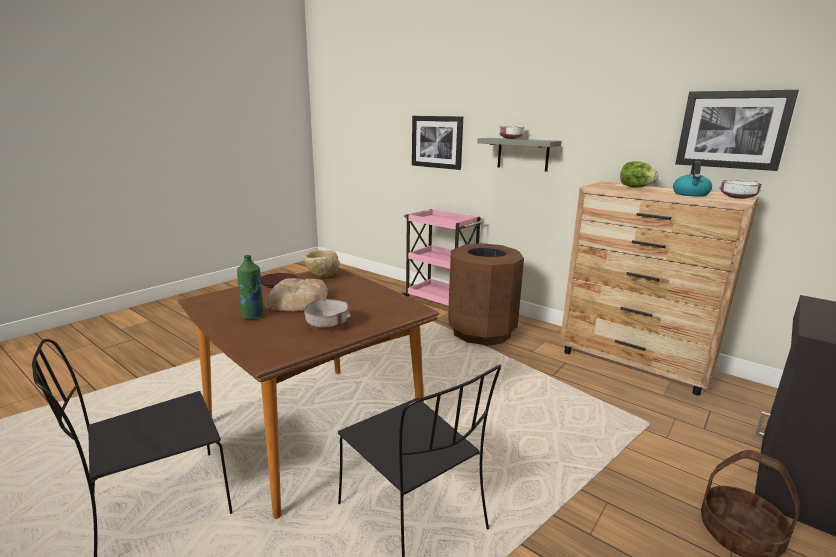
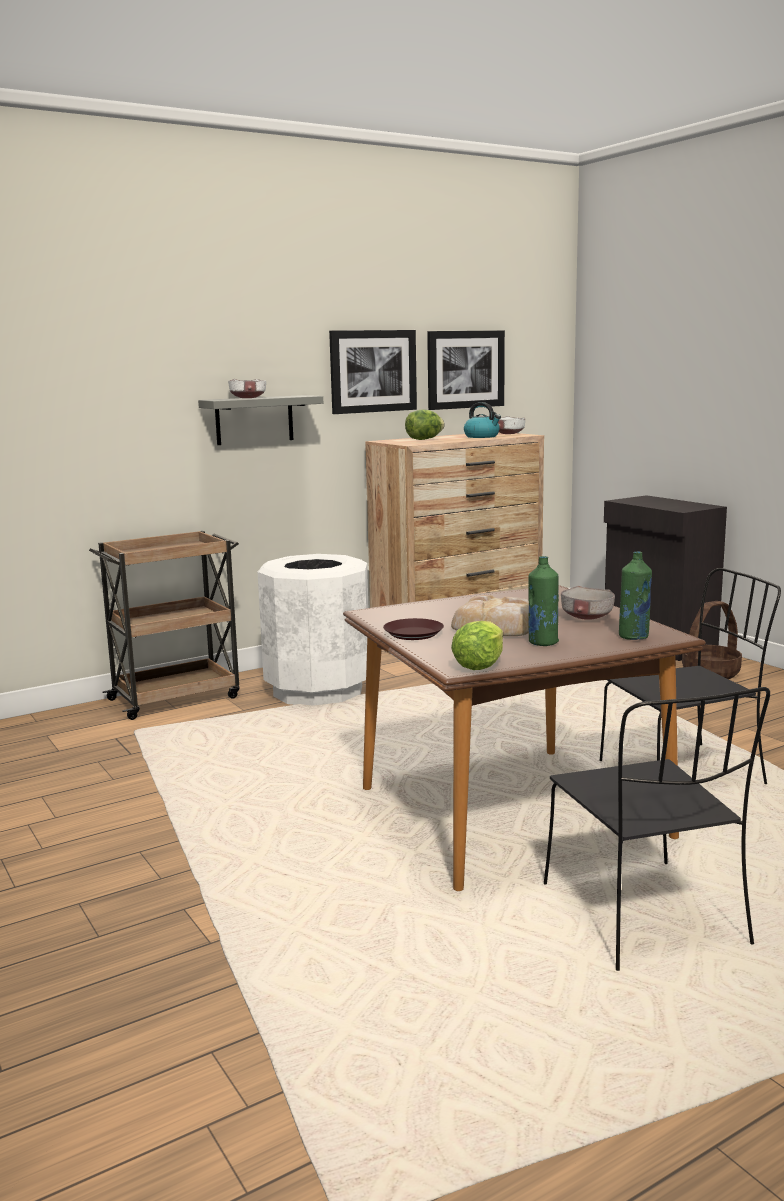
camera: 70 degrees left, 5 degrees down
beige bowl [305,250,339,277] -> none
pink cart [402,209,484,306] -> brown cart [89,531,240,720]
picture [412,116,463,170] -> picture moved to [329,330,417,414]
brown trash can [448,243,524,346] -> white trash can [257,554,368,706]
none -> lettuce [451,621,503,670]
none -> green bottle [619,552,652,640]

